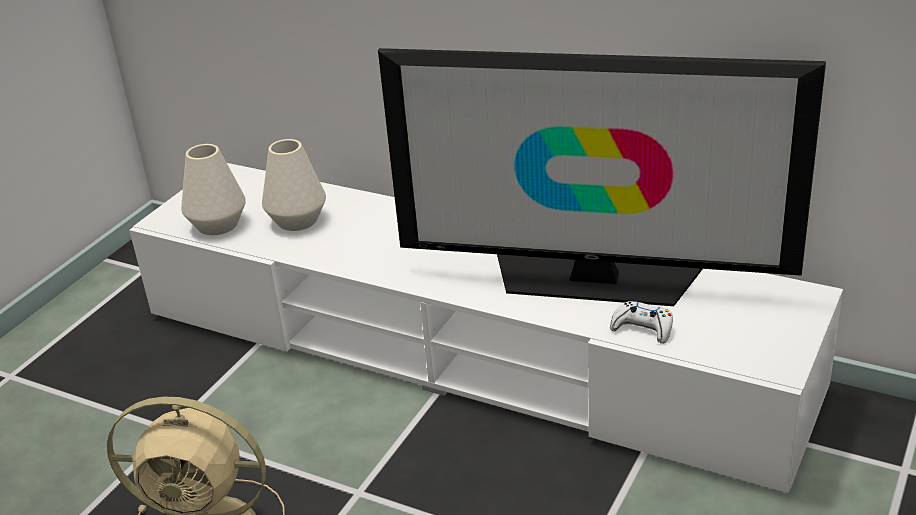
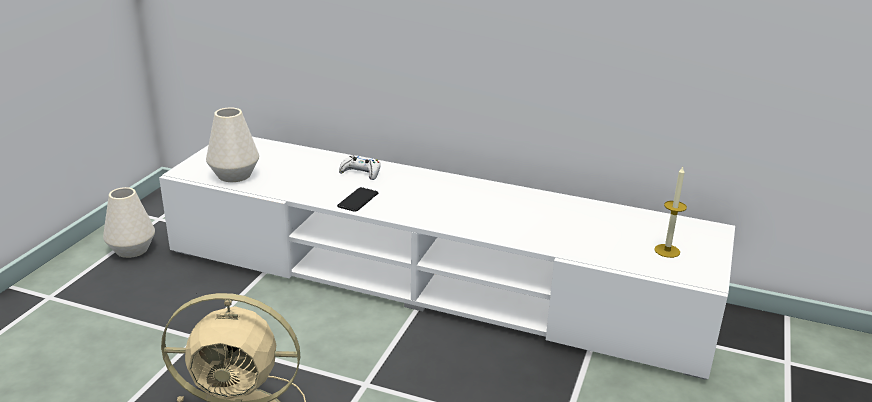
camera: 10 degrees left, 5 degrees down
white vase [262,139,326,231] -> white vase moved to [103,187,155,258]
television [378,48,826,306] -> none
white game controller [610,301,673,344] -> white game controller moved to [339,155,381,180]
none -> phone [337,187,378,212]
none -> candle [654,167,687,258]

